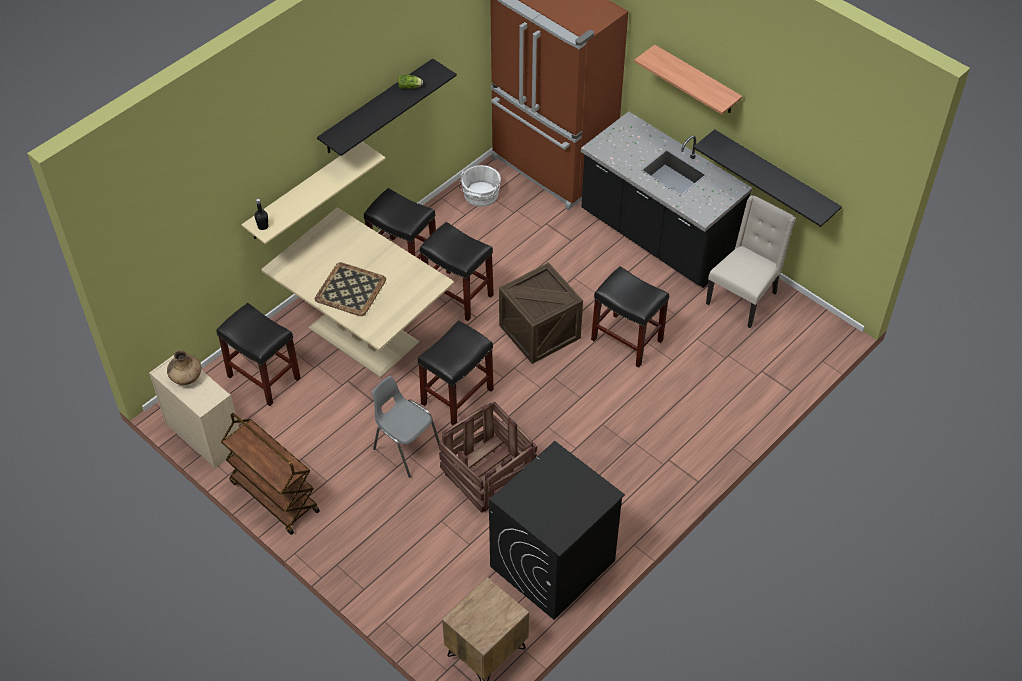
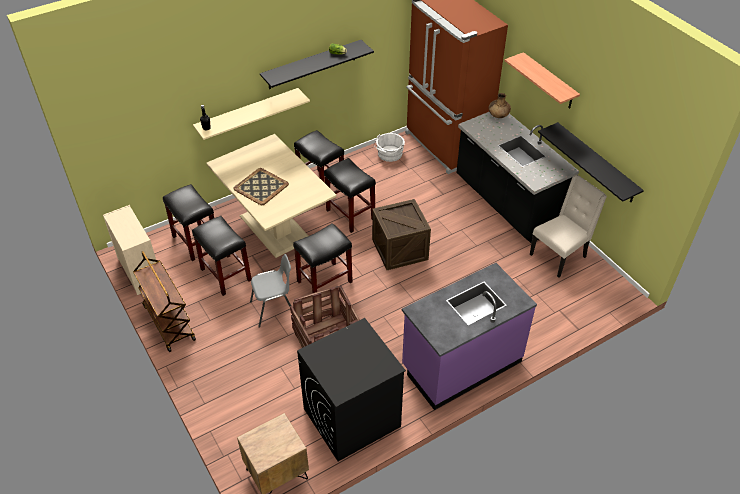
camera: 15 degrees right, 5 degrees down
brown vase [167,350,201,385] -> brown vase moved to [489,93,511,118]
grey chair [372,376,440,478] -> grey chair turned 105 degrees clockwise [250,254,291,328]
black stool [591,266,669,368] -> black stool moved to [192,216,252,296]
none -> purple counter [402,263,537,410]

